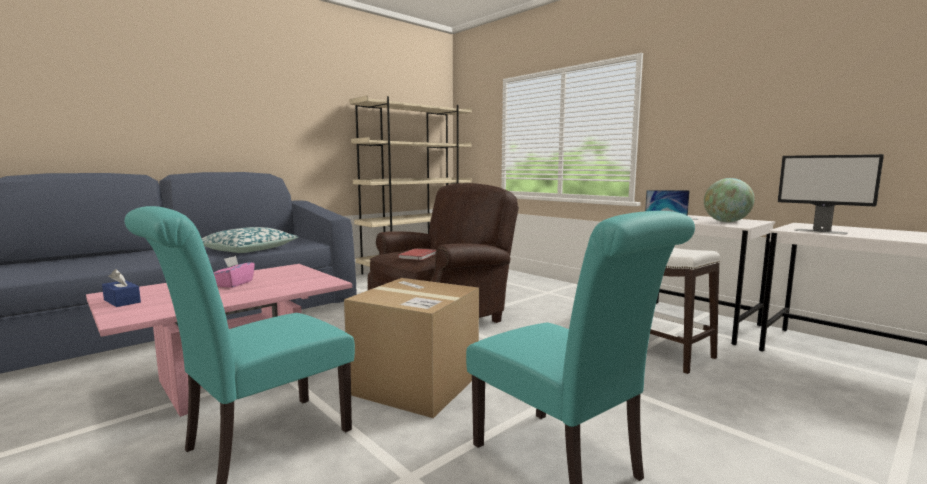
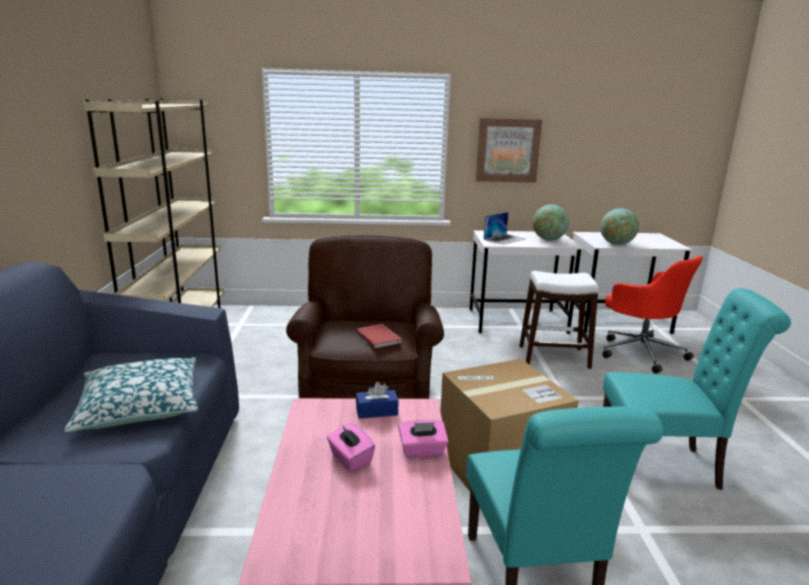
camera: 50 degrees left, 10 degrees up
blue tissue box [102,269,141,307] -> blue tissue box moved to [356,382,399,419]
monitor [778,154,884,235] -> globe [600,208,639,245]
none -> pink tissue box [398,419,448,458]
none -> picture [476,118,542,183]
none -> red office chair [602,256,703,374]

